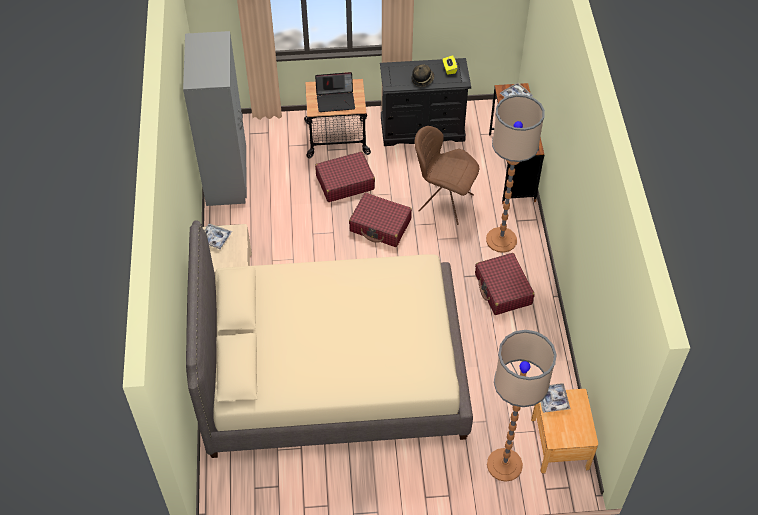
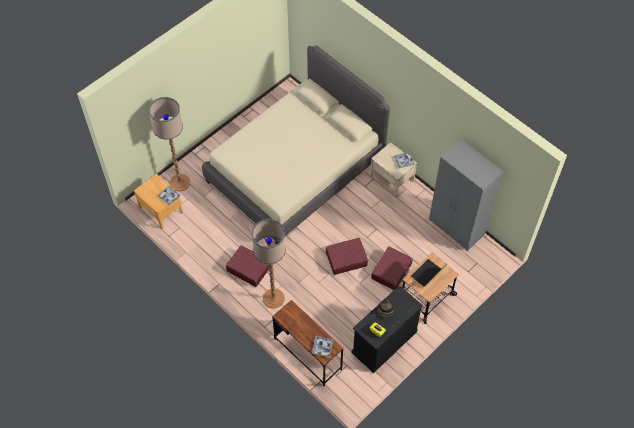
camera: 140 degrees right, 5 degrees up
brown chair [414,126,480,225] -> none

